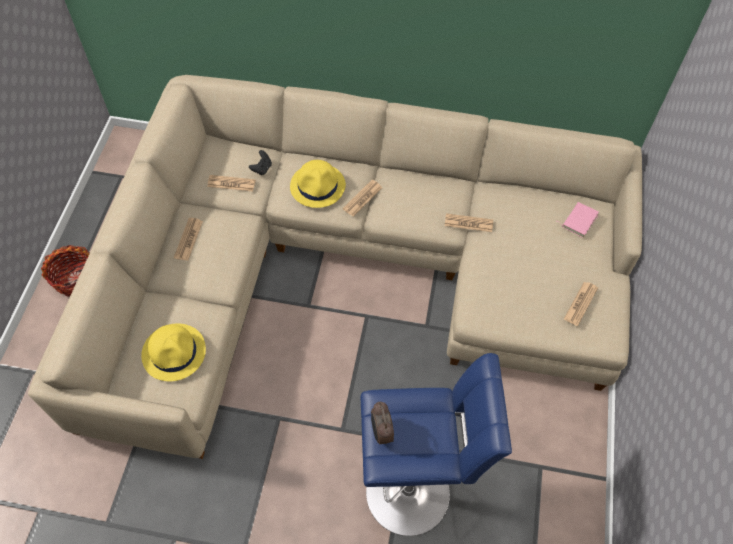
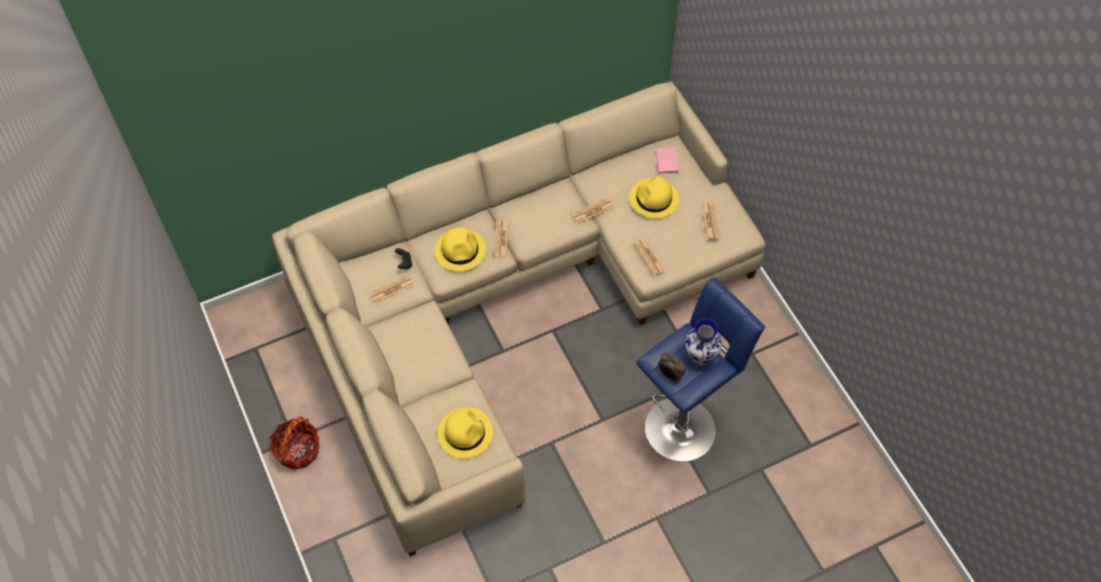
camera: 35 degrees left, 0 degrees up
newspaper [174,218,203,261] -> newspaper moved to [634,239,664,275]
none -> yellow hat [629,176,679,219]
none -> vase [685,318,722,366]

